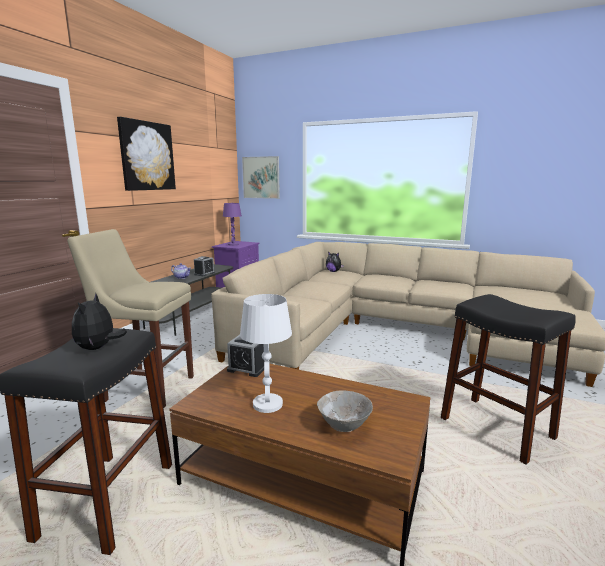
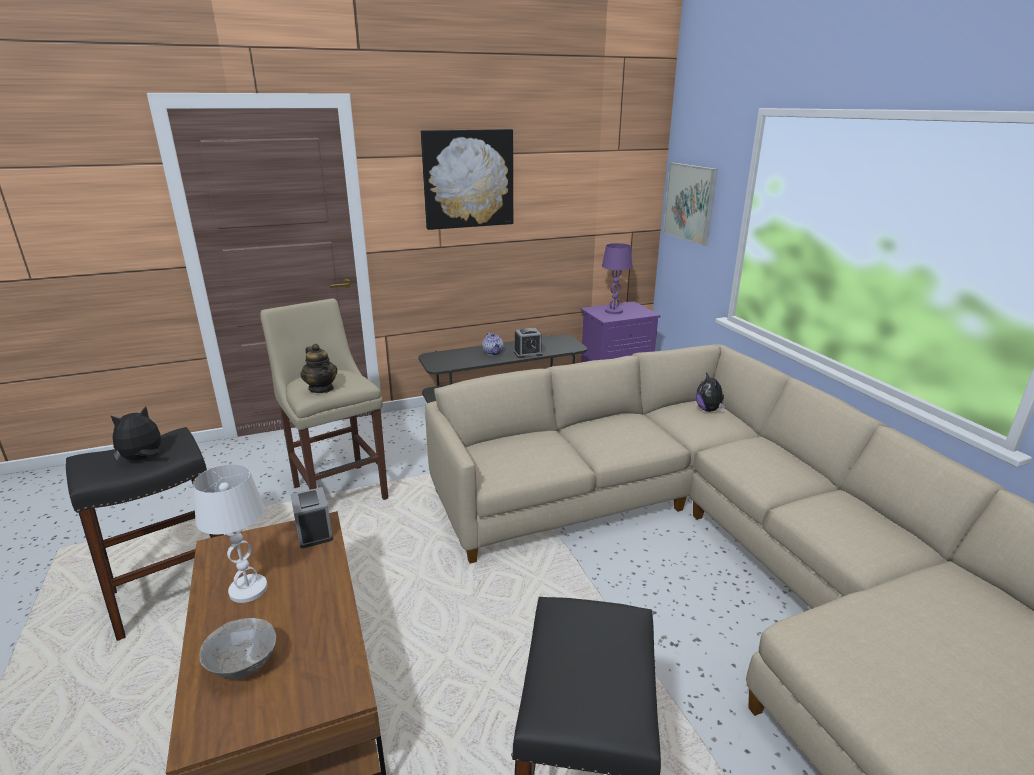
camera: 45 degrees right, 10 degrees up
none -> teapot [301,344,337,393]

